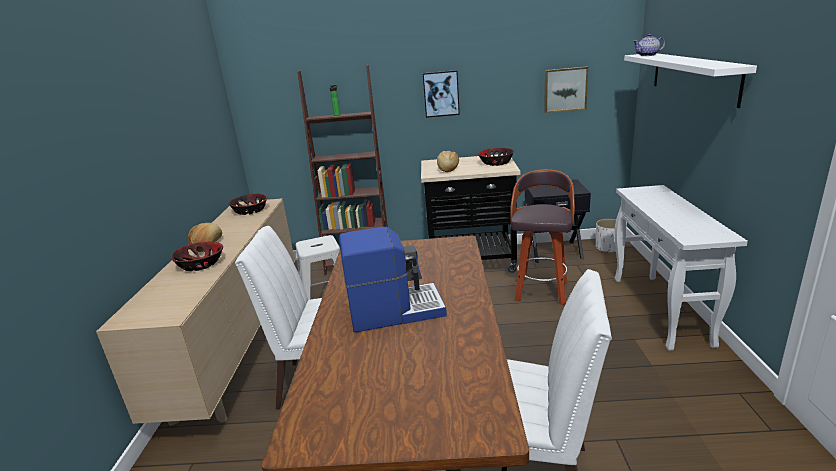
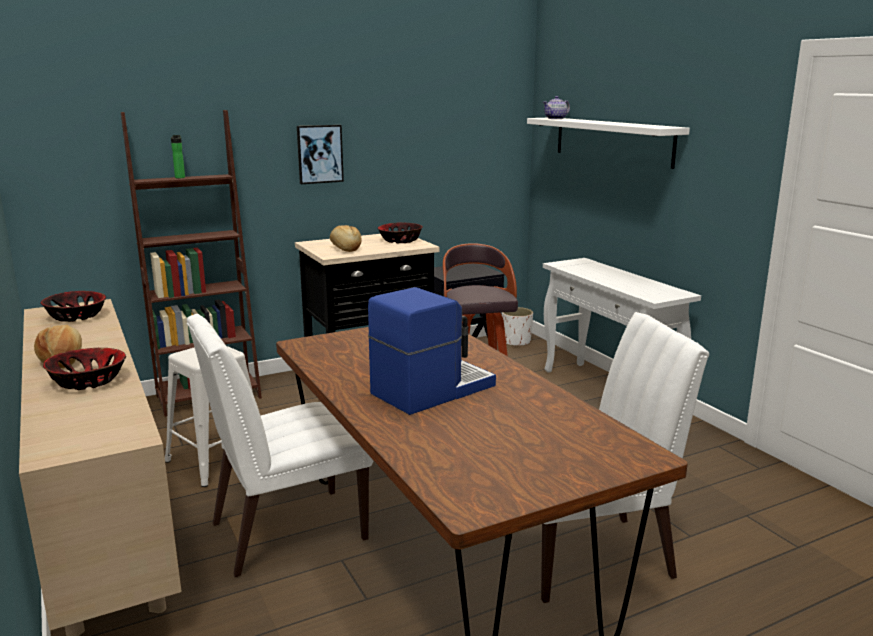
camera: 30 degrees left, 5 degrees down
picture [544,67,588,113] -> none

